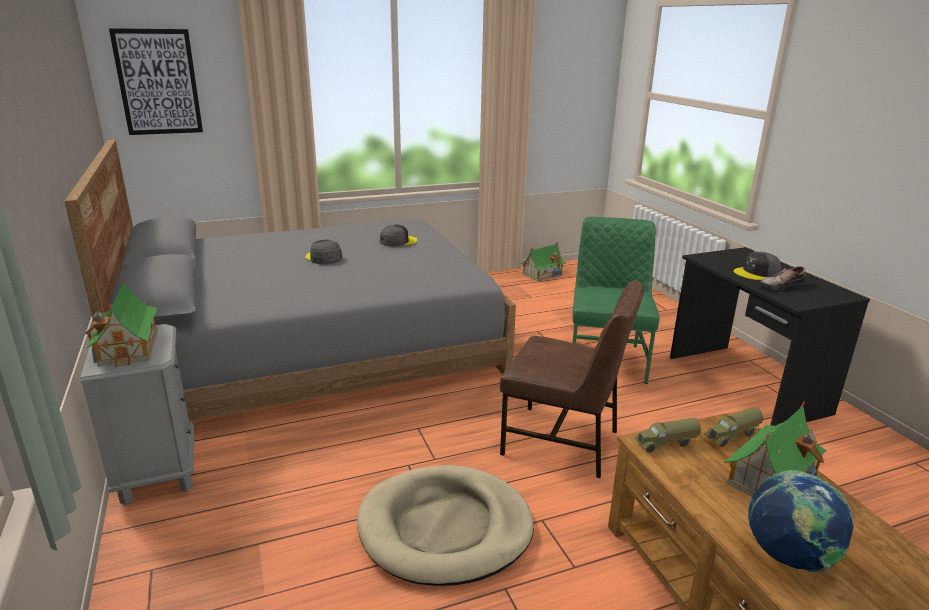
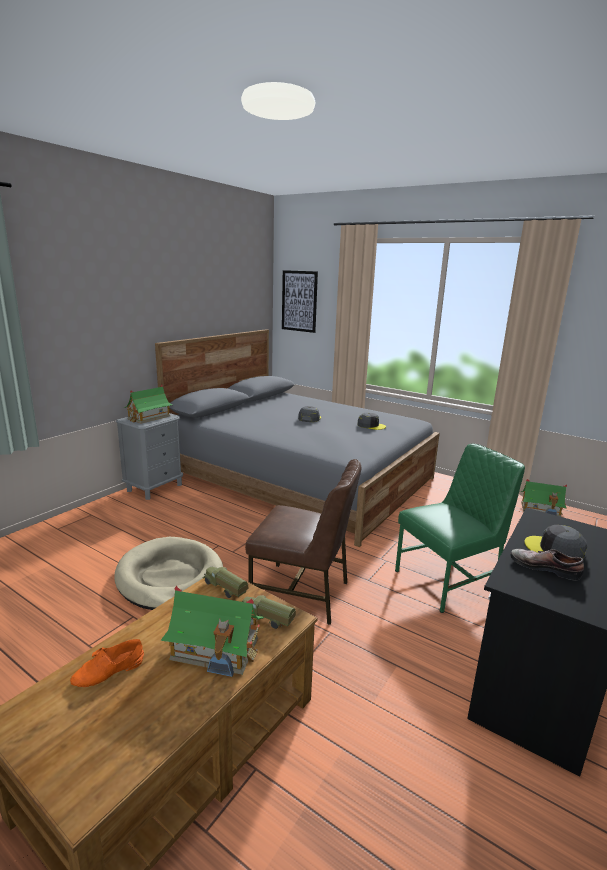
camera: 55 degrees right, 5 degrees down
brown chair [500,280,644,478] -> brown chair turned 60 degrees counterclockwise [245,459,362,625]
globe [748,470,854,573] -> orange shoe [70,639,144,687]

